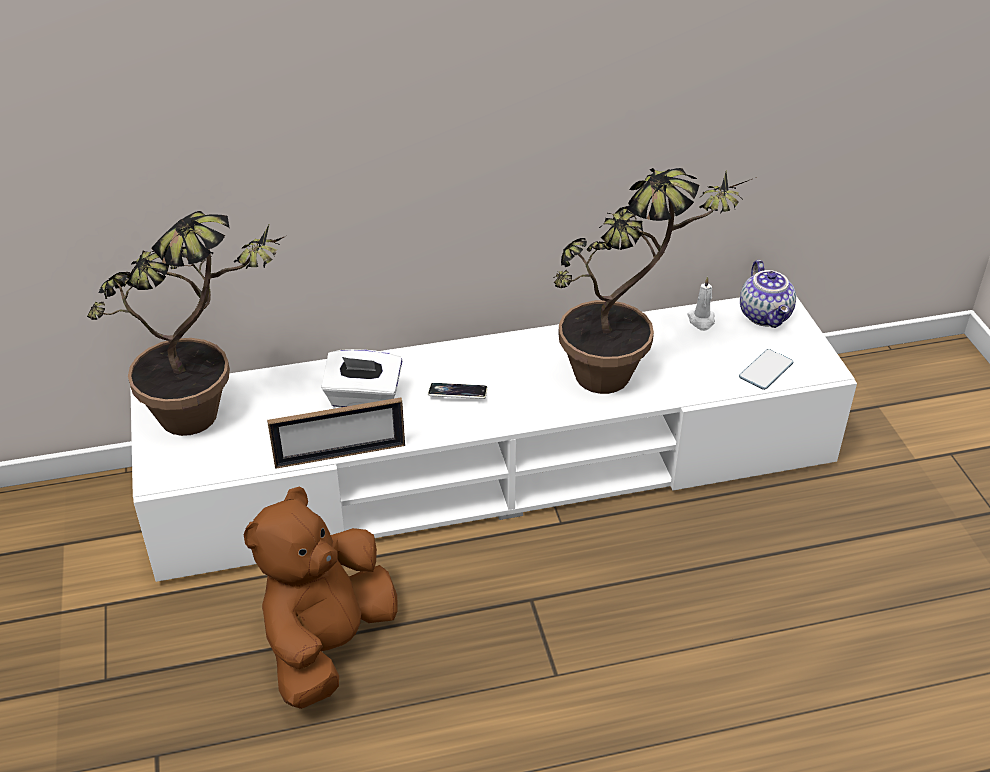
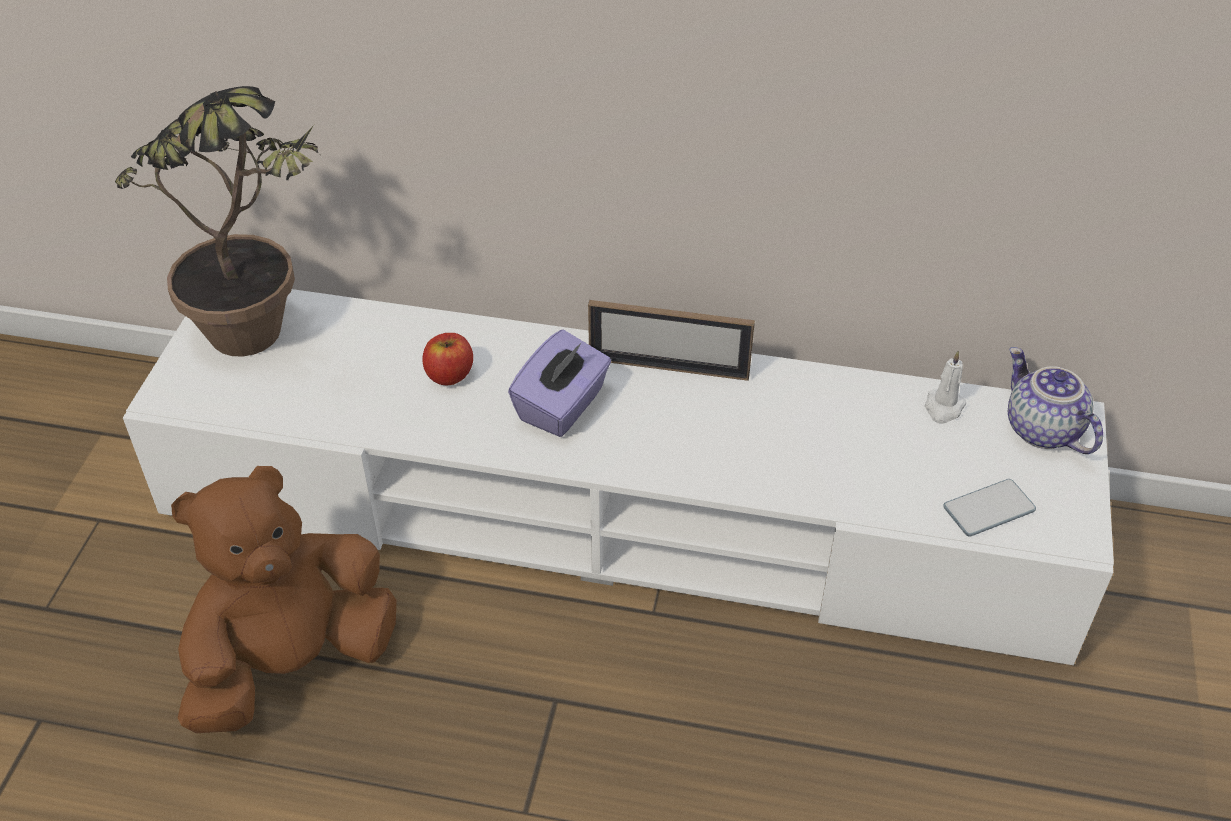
camera: 25 degrees right, 5 degrees up
picture frame [267,397,405,469] -> picture frame moved to [588,300,755,381]
white tissue box [321,349,402,408] -> apple [422,333,473,385]
phone [428,383,488,399] -> purple tissue box [508,329,611,437]
potted plant [554,168,757,394] -> none
teapot [740,260,796,328] -> teapot turned 135 degrees clockwise [1008,347,1103,454]

